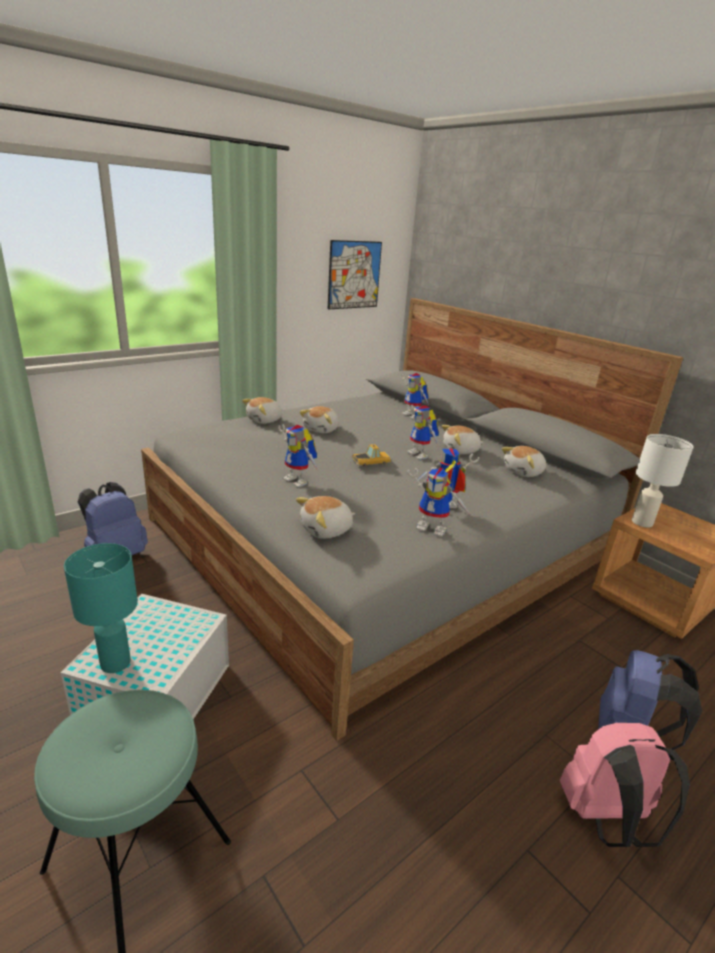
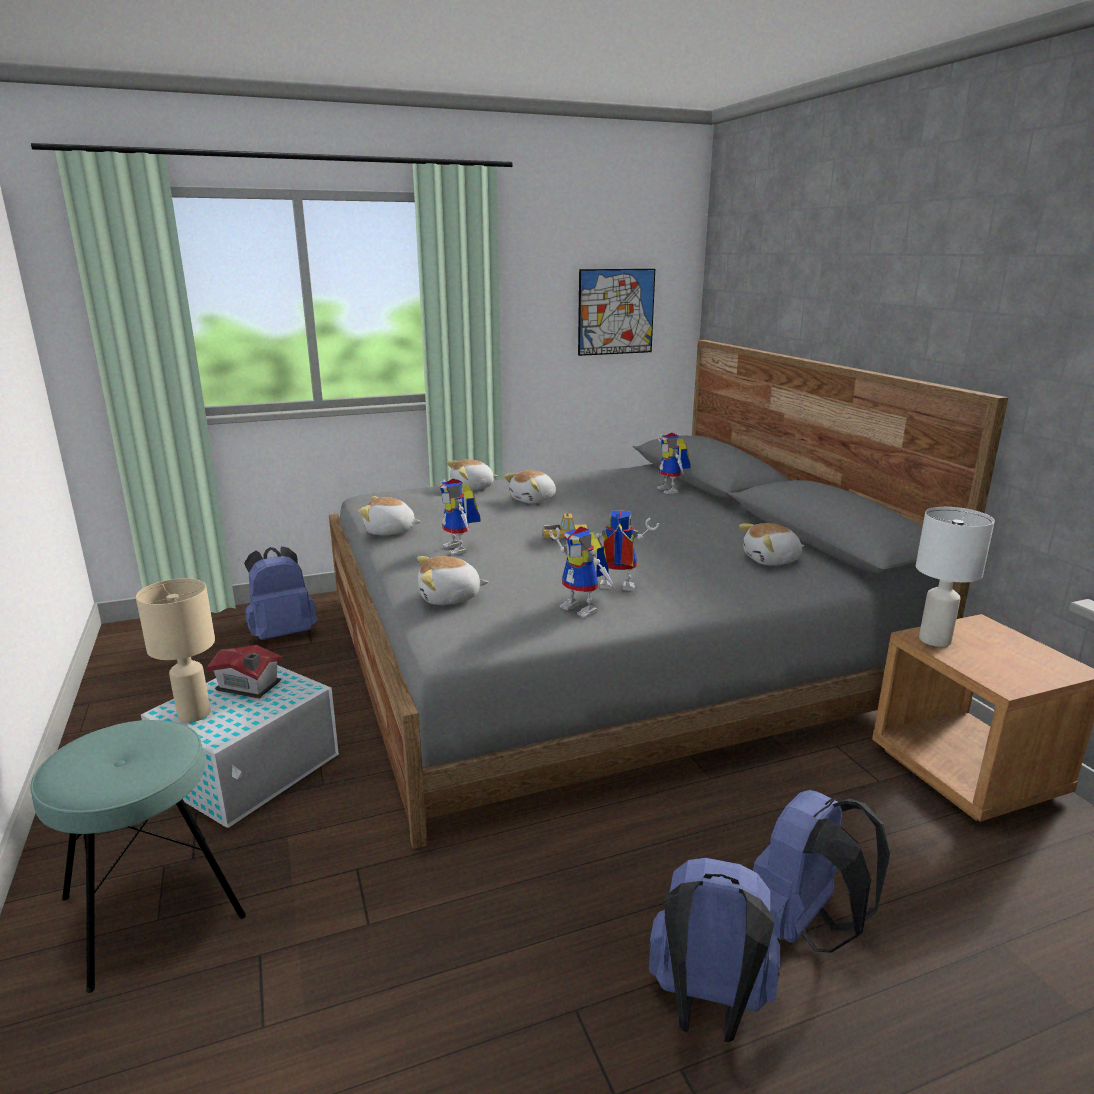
camera: 20 degrees right, 5 degrees down
turquoise table lamp [64,543,138,673] -> beige table lamp [136,578,215,722]
toy robot [407,405,439,460] -> none
plush toy [442,425,483,454] -> plush toy moved to [358,496,421,535]
pink backpack [560,723,690,847] -> blue backpack [649,858,780,1042]
none -> toy house [207,645,283,698]

